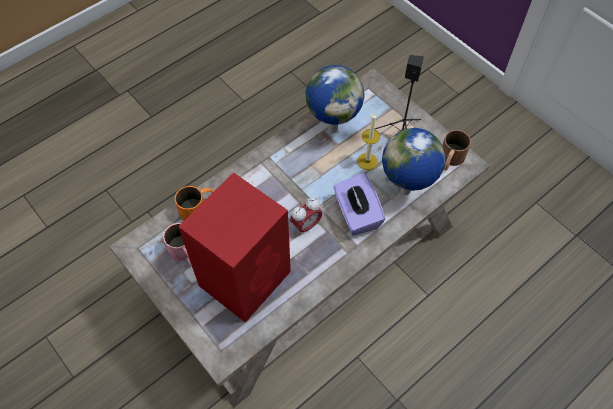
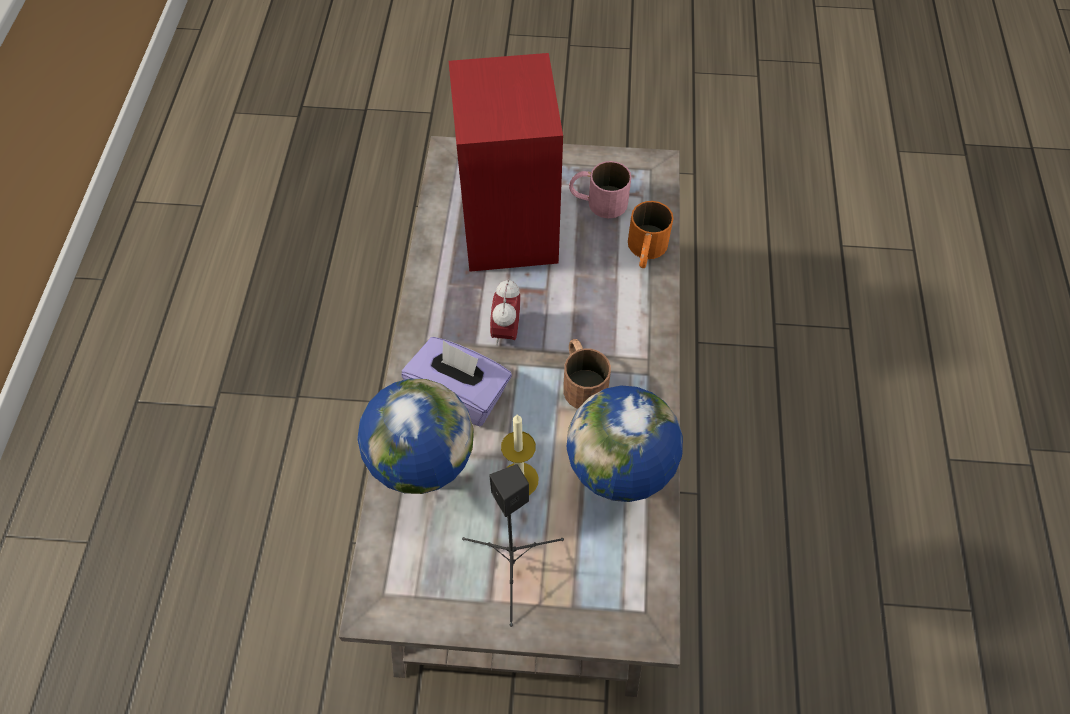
camera: 135 degrees right, 0 degrees up
brown mug [442,130,471,171] -> brown mug moved to [563,339,611,409]

